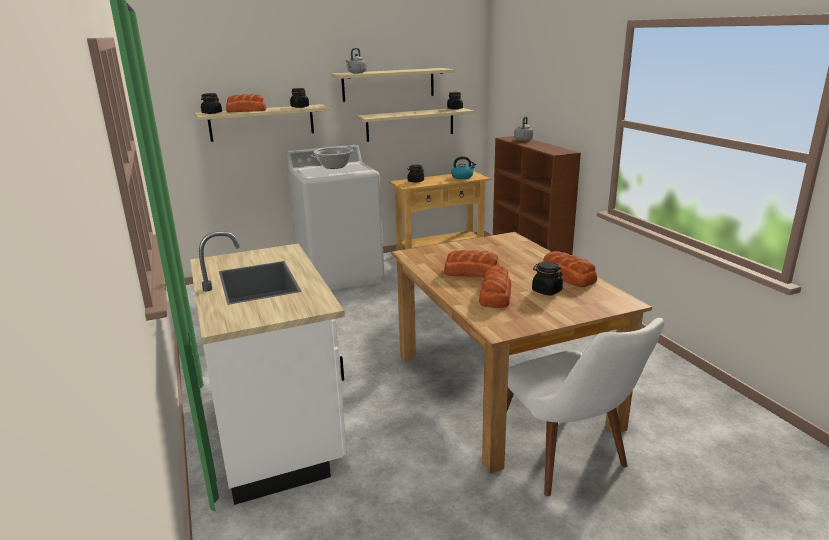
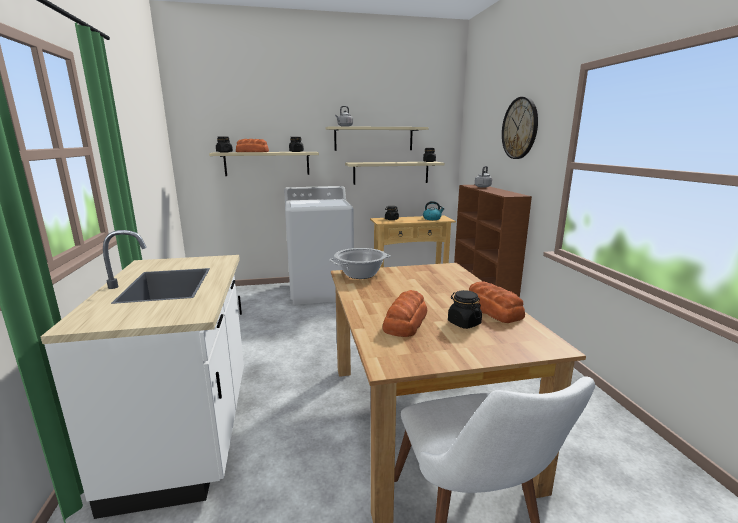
camera: 10 degrees right, 5 degrees down
cooking pot [310,147,356,169] -> cooking pot moved to [329,248,391,279]
bread [444,250,500,277] -> none
none -> wall clock [502,97,538,159]

